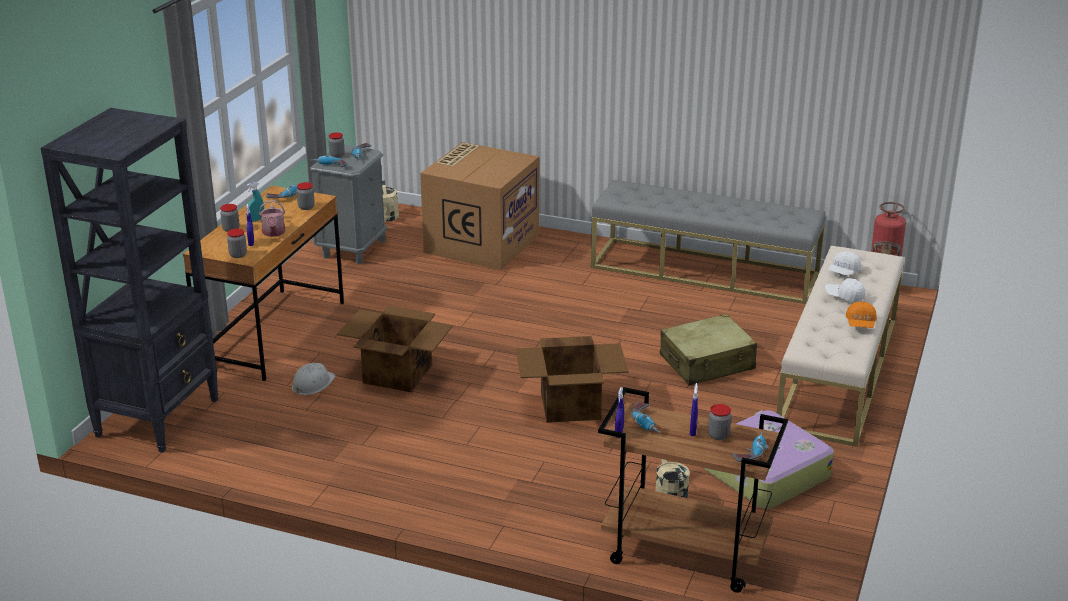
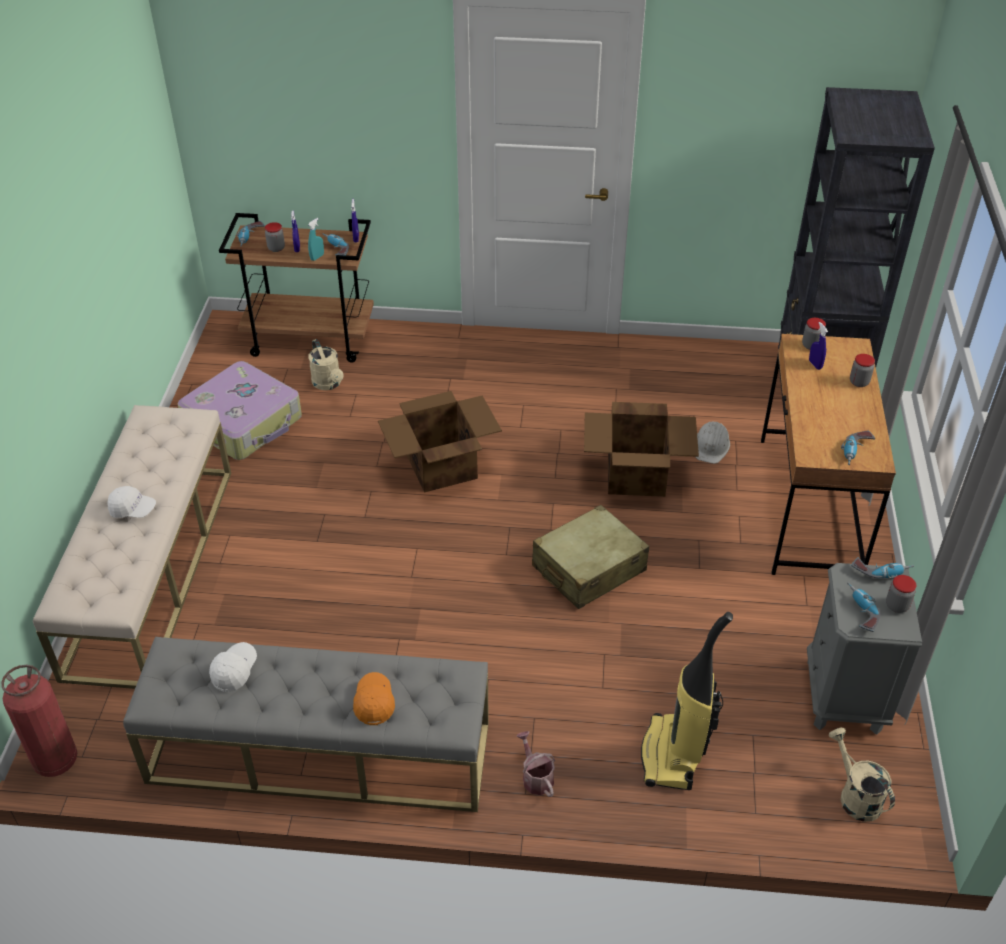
camera: 165 degrees right, 15 degrees up
turquoise spray bottle [247,182,264,222] -> turquoise spray bottle moved to [308,218,324,261]
watering can [259,200,286,237] -> watering can moved to [517,731,555,797]
jar [297,182,315,210] -> none
cardboard box [420,142,539,270] -> vacuum cleaner [641,612,733,790]
beige suitcase [660,314,757,386] -> beige suitcase moved to [532,505,649,609]
white cap [828,251,861,276] -> white cap moved to [209,642,257,692]
orange cap [846,301,877,328] -> orange cap moved to [353,672,395,725]

